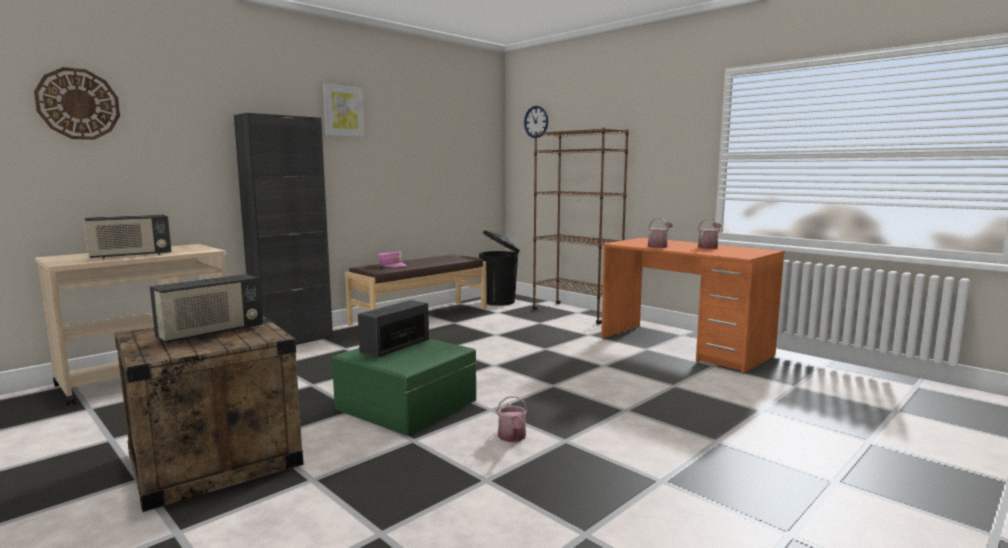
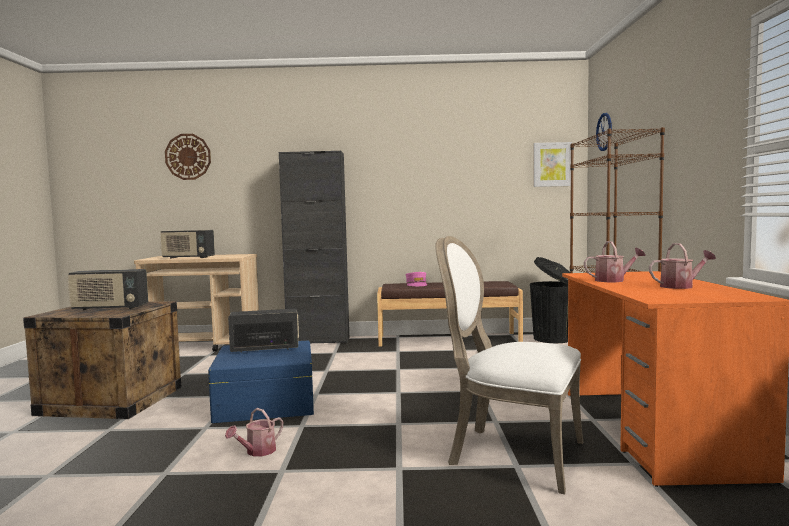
camera: 45 degrees right, 5 degrees down
picture [323,83,365,137] -> picture moved to [534,142,572,187]
green storage box [332,339,477,435] -> blue storage box [208,340,314,423]
none -> white chair [435,236,583,494]

